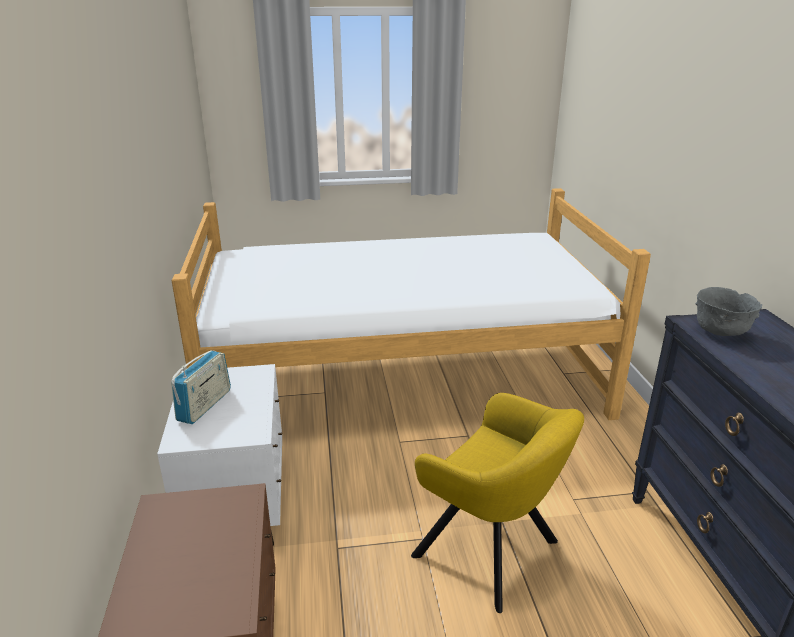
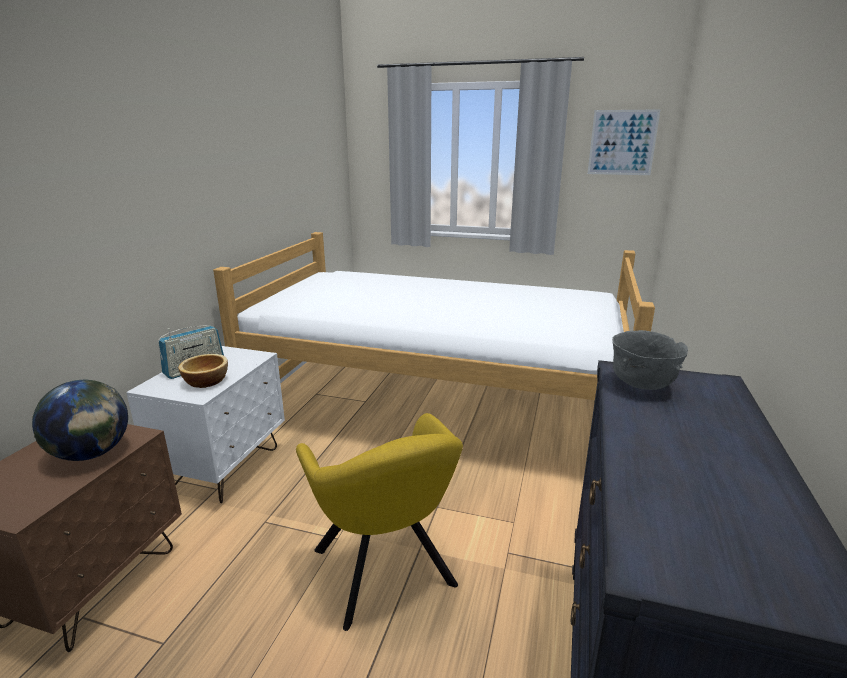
camera: 25 degrees right, 5 degrees down
none -> globe [32,379,128,461]
none -> bowl [178,354,228,388]
none -> picture [588,109,661,175]

